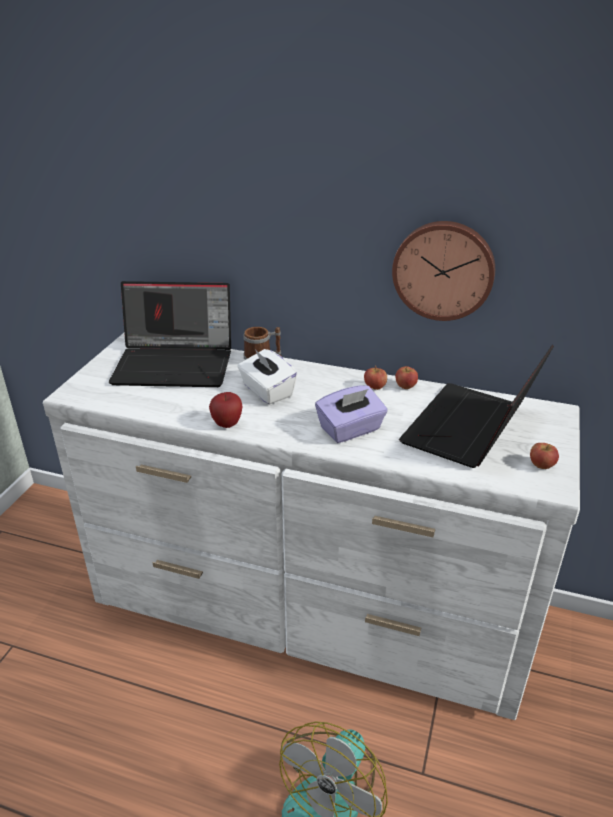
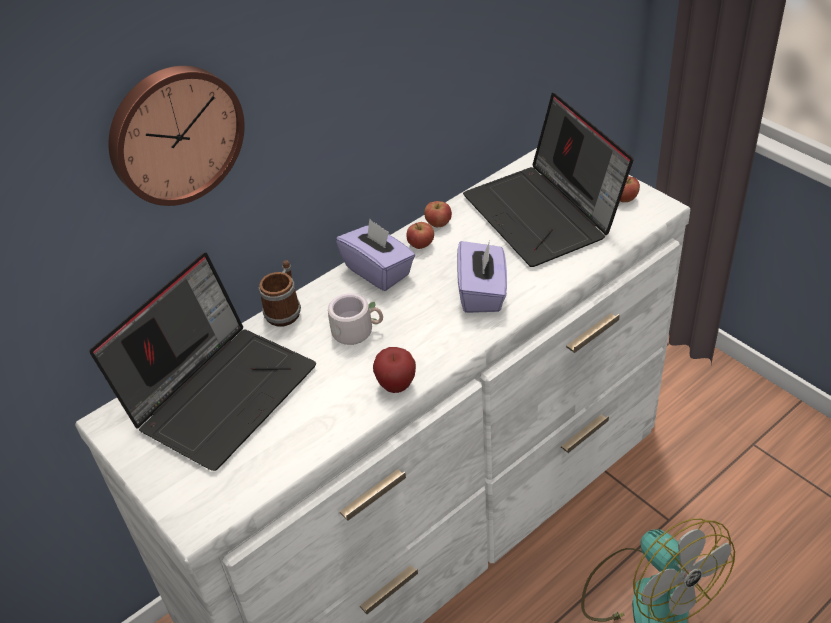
camera: 55 degrees left, 10 degrees up
white tissue box [237,349,297,405] -> grey mug [328,293,383,345]
wall clock [392,221,495,321] -> wall clock moved to [108,66,245,206]
none -> purple tissue box [336,218,415,291]

